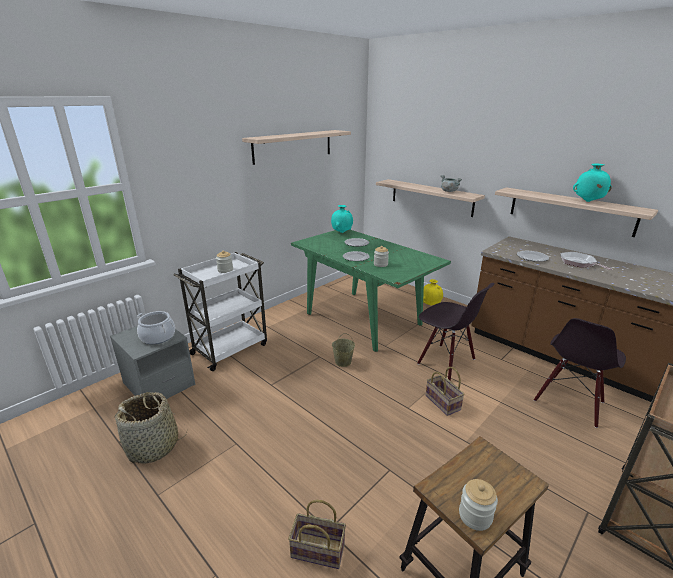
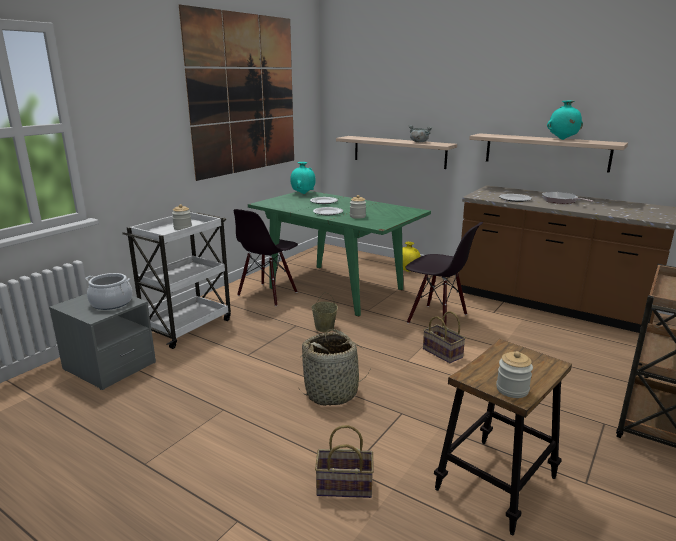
camera: 10 degrees left, 5 degrees down
basket [114,392,187,464] -> basket moved to [298,329,370,406]
shelf [242,130,351,165] -> picture [179,5,294,181]
black chair [534,318,626,428] -> black chair moved to [233,209,298,306]

